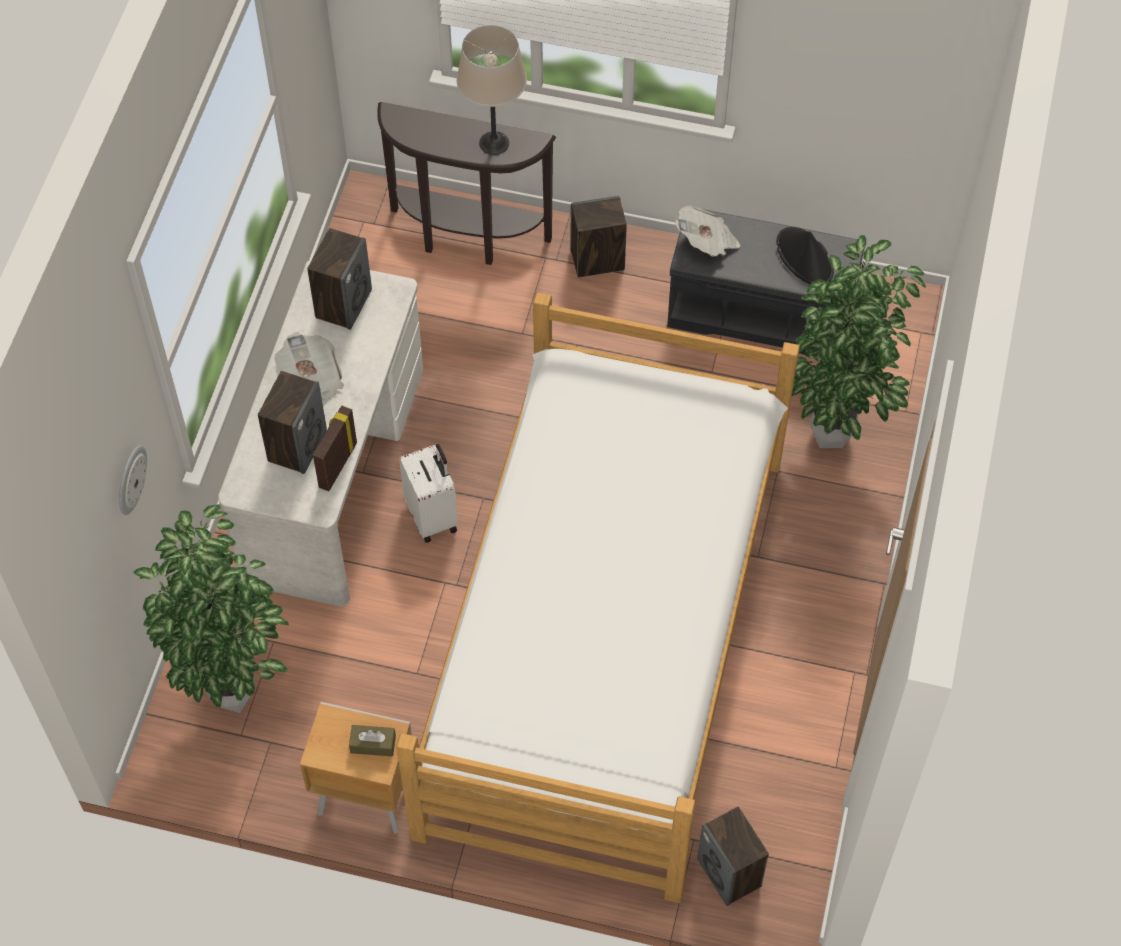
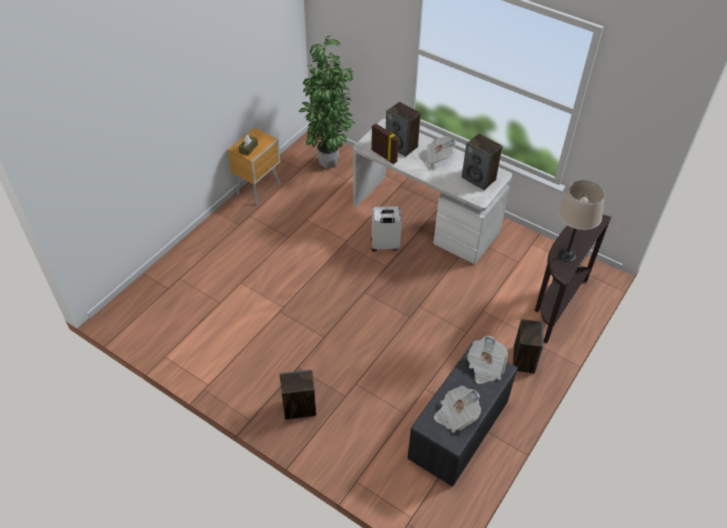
camera: 110 degrees right, 10 degrees down
wall clock [119,445,147,515] -> none
bed [396,293,800,903] -> none
speaker [697,807,769,906] -> speaker moved to [280,370,316,420]
black hat [776,227,834,284] -> newspaper [434,386,481,433]
potted plant [792,235,926,448] -> none

